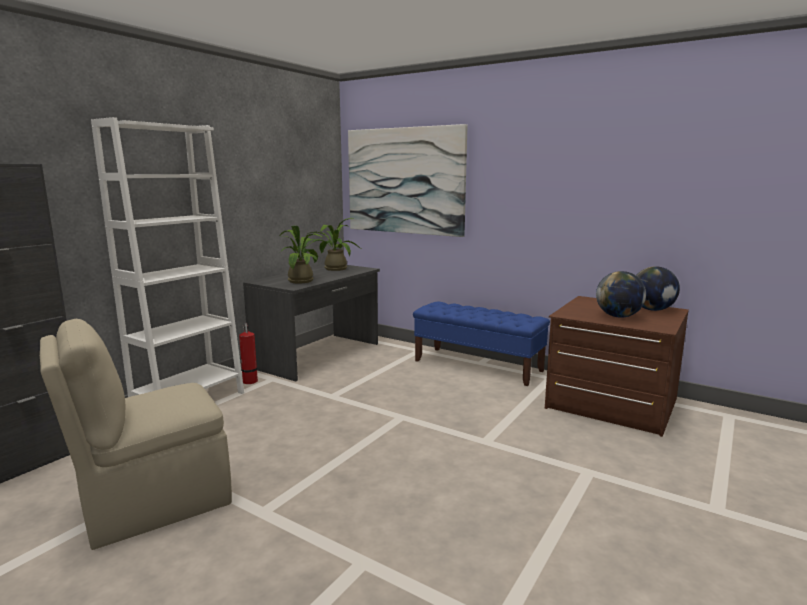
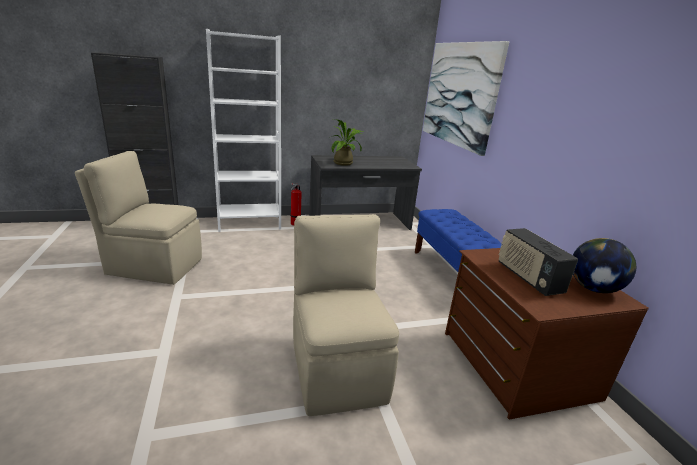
camera: 40 degrees right, 10 degrees up
potted plant [305,218,361,271] -> none
globe [596,271,646,318] -> radio [498,228,578,296]
none -> beige chair [293,214,399,416]

